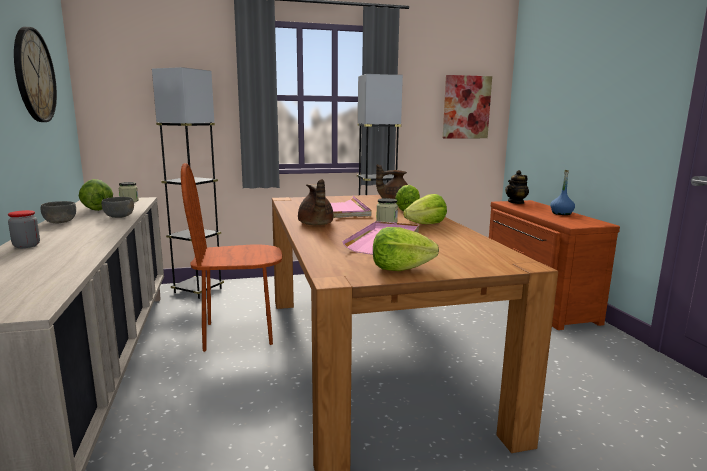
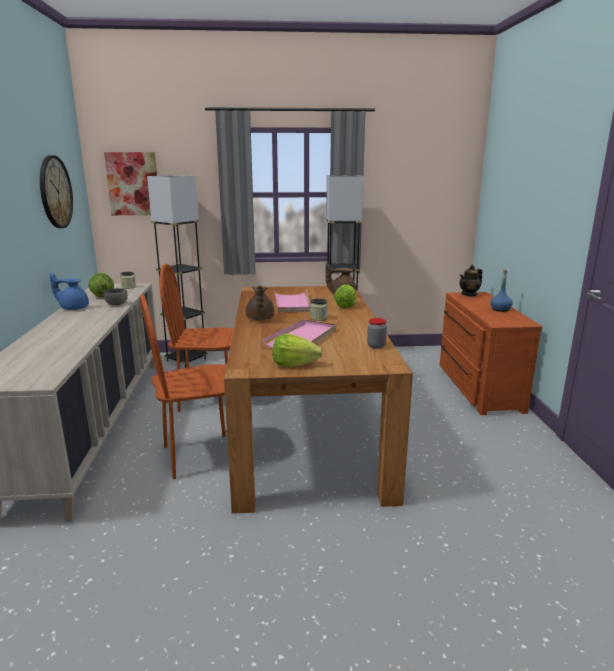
camera: 10 degrees right, 5 degrees up
jar [8,210,40,248] -> jar moved to [367,318,387,349]
grey bowl [40,201,76,223] -> blue teapot [49,273,89,310]
lettuce [403,194,447,224] -> none
picture [443,75,492,138] -> picture moved to [104,152,157,215]
none -> brown chair [140,294,227,479]

